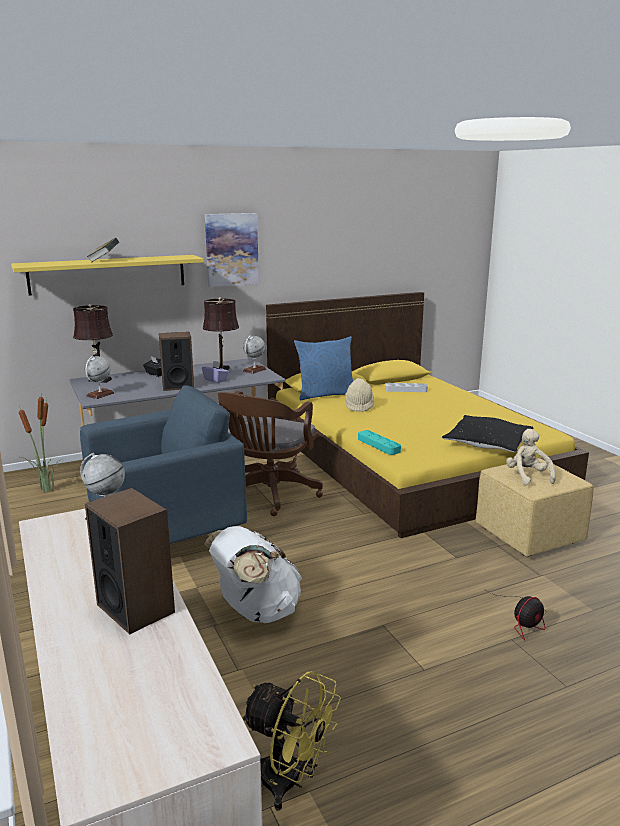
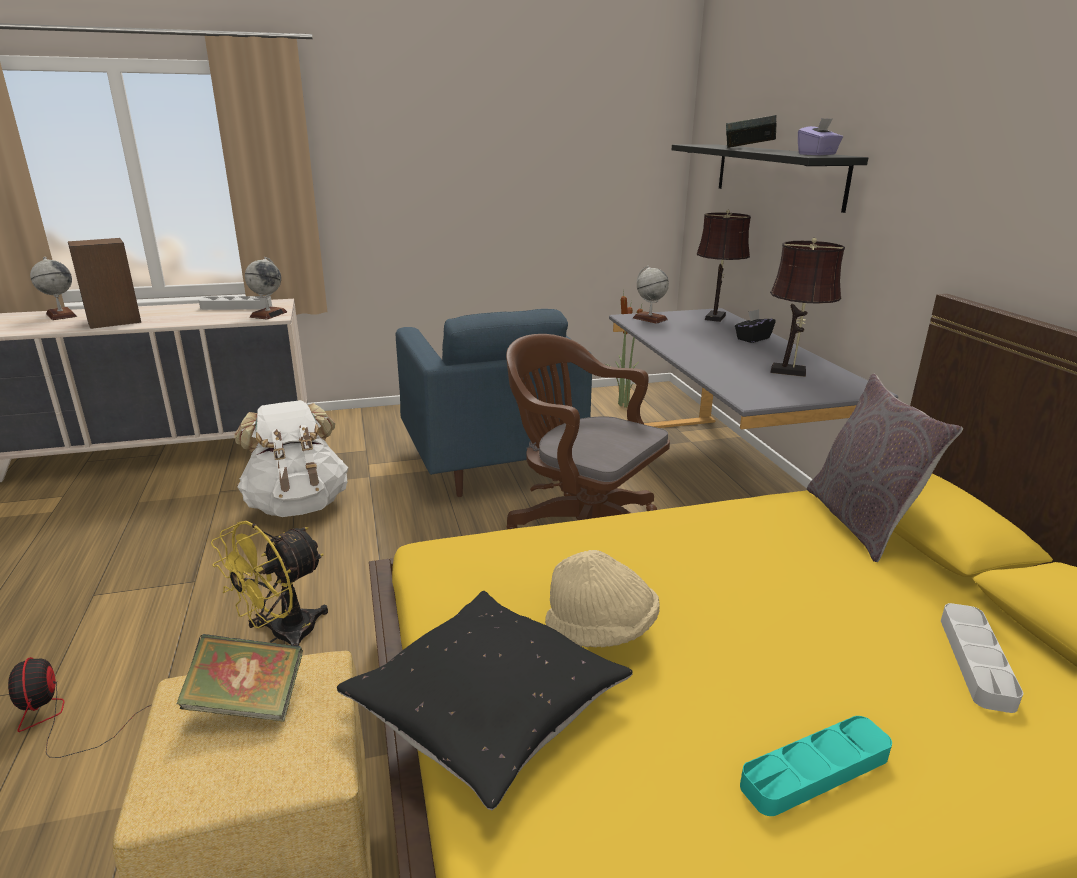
camera: 100 degrees right, 5 degrees up
yellow shelf [11,255,204,296] -> black shelf [672,144,868,213]
speaker [159,332,194,391] -> none
purple tissue box [202,361,229,383] -> purple tissue box moved to [798,118,843,156]
picture [205,213,259,287] -> none
yellow fan [241,671,341,811] -> yellow fan moved to [211,521,328,646]
globe [243,336,266,374] -> globe moved to [30,257,77,320]
blue pillow [294,336,353,400] -> grey pillow [807,373,963,562]
beige hat [345,378,374,412] -> beige hat moved to [545,550,660,648]
turquoise tray [358,430,401,455] -> turquoise tray moved to [740,716,892,816]
beige plush toy [506,429,556,485] -> book [176,634,303,722]
none -> grey tray [199,296,272,310]

